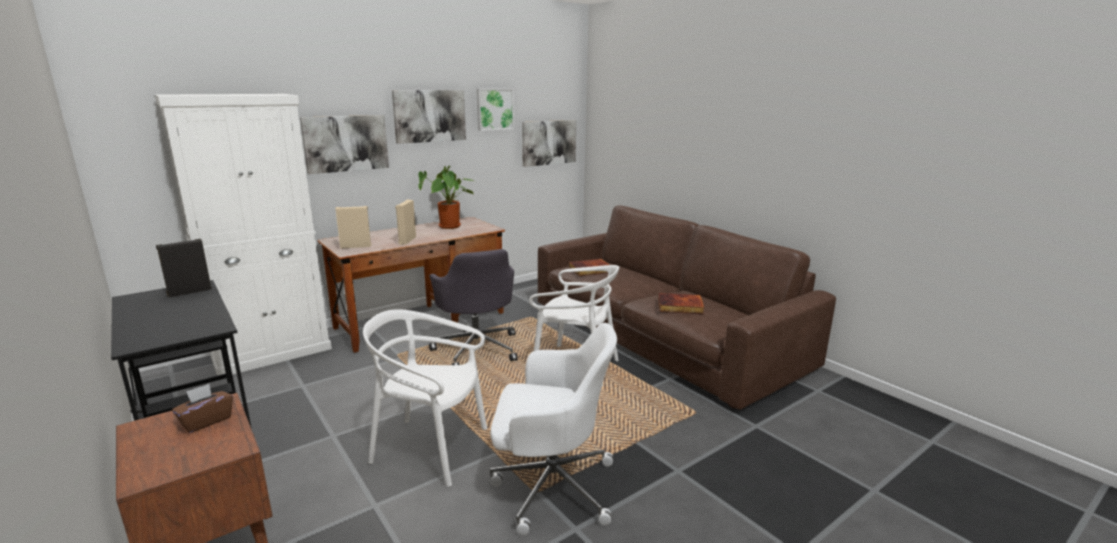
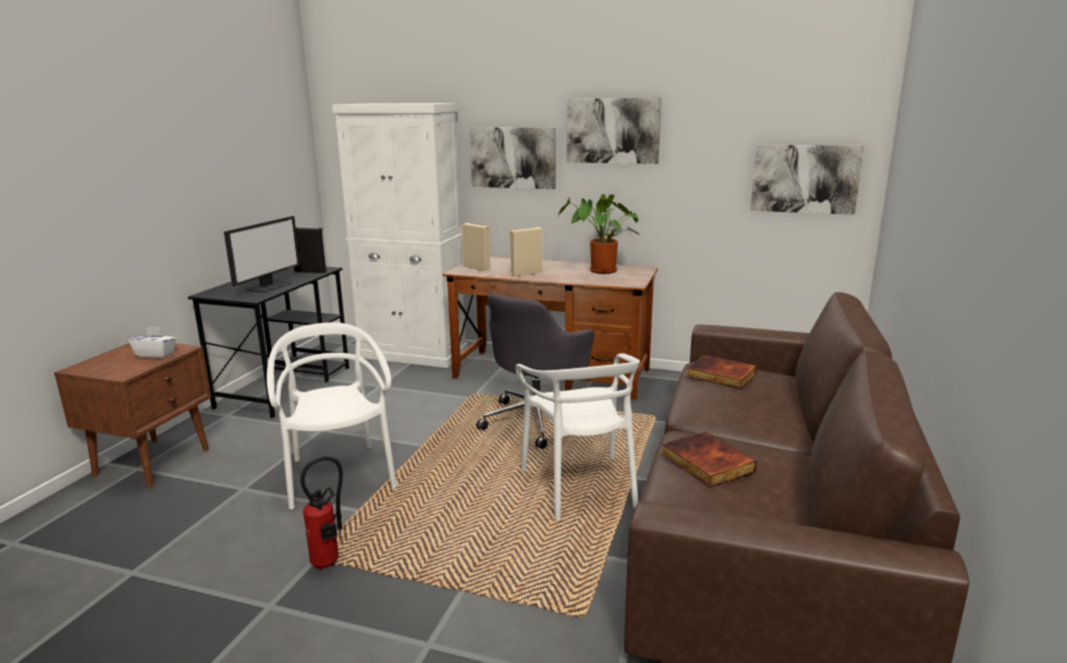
camera: 55 degrees right, 0 degrees up
brown tissue box [172,384,233,433] -> white tissue box [129,326,176,358]
picture [476,89,514,131] -> none
white office chair [490,323,617,536] -> fire extinguisher [300,456,343,570]
none -> monitor [224,216,300,293]

